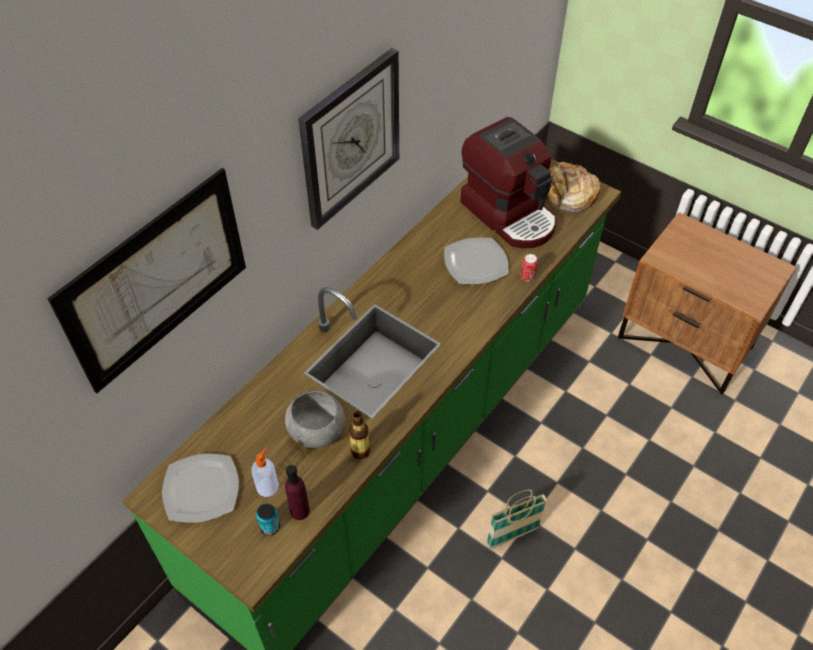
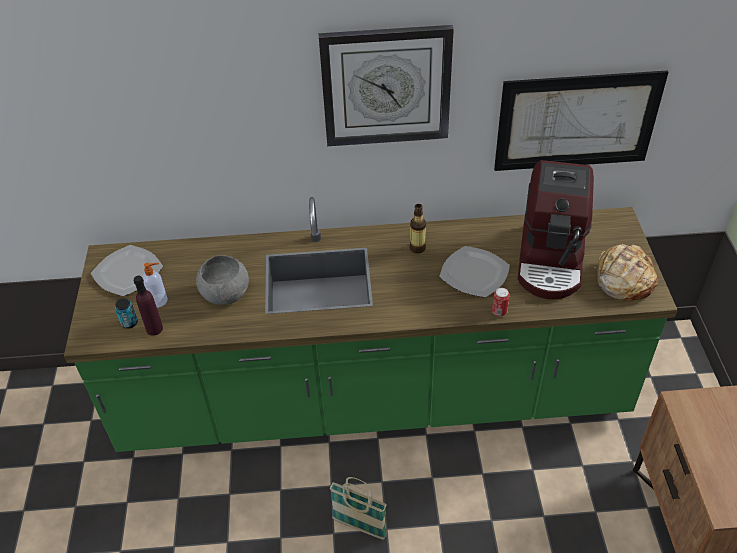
camera: 50 degrees right, 5 degrees down
picture [47,168,246,394] -> picture moved to [494,70,668,171]
bottle [349,411,370,459] -> bottle moved to [410,204,426,253]

